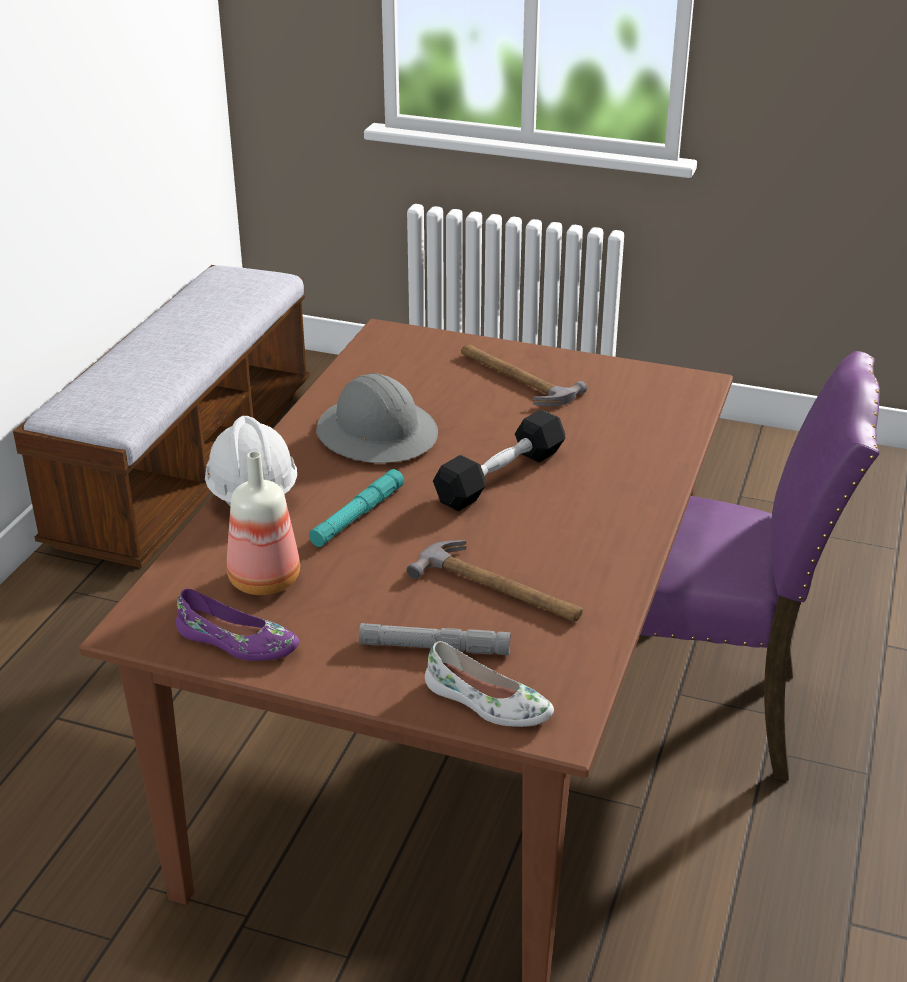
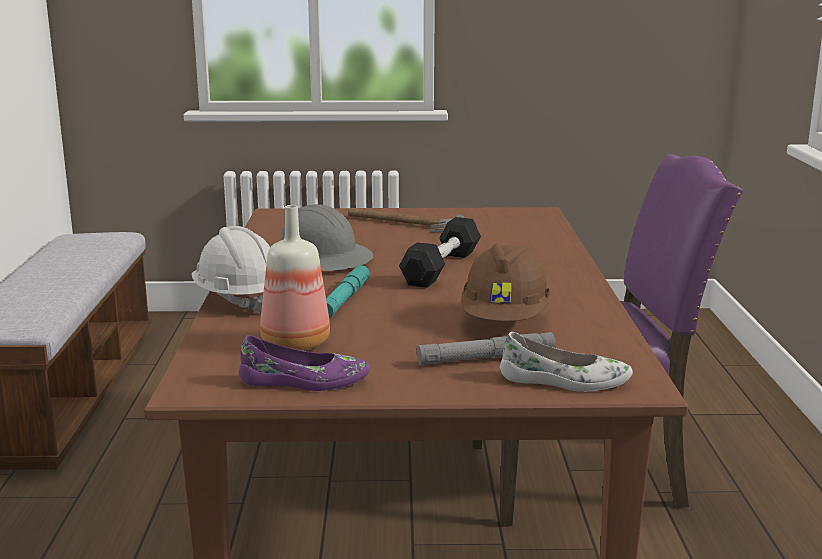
camera: 20 degrees left, 15 degrees down
hammer [407,540,583,622] -> brown hard hat [461,243,552,321]

